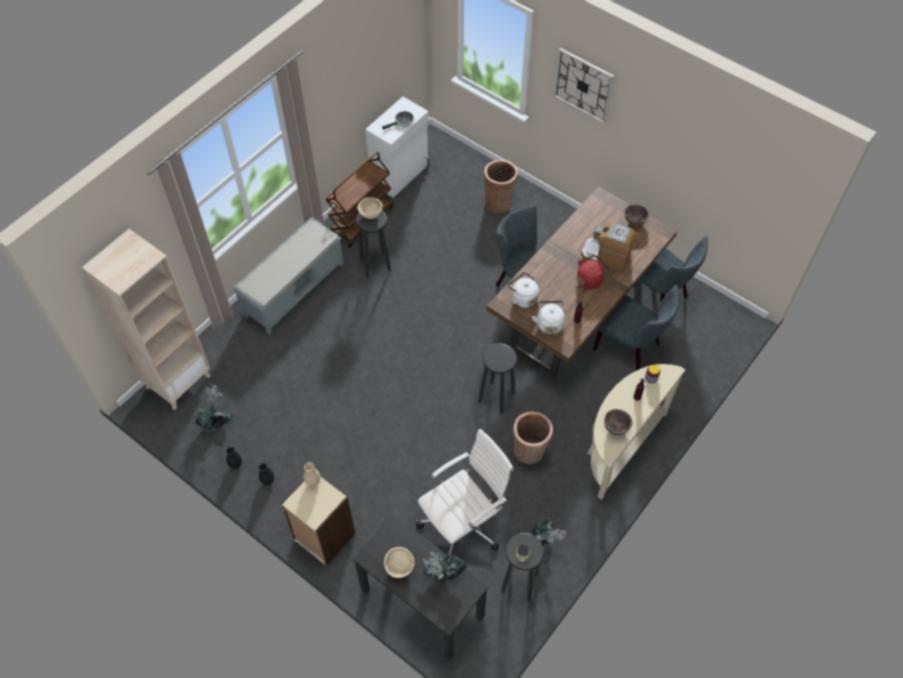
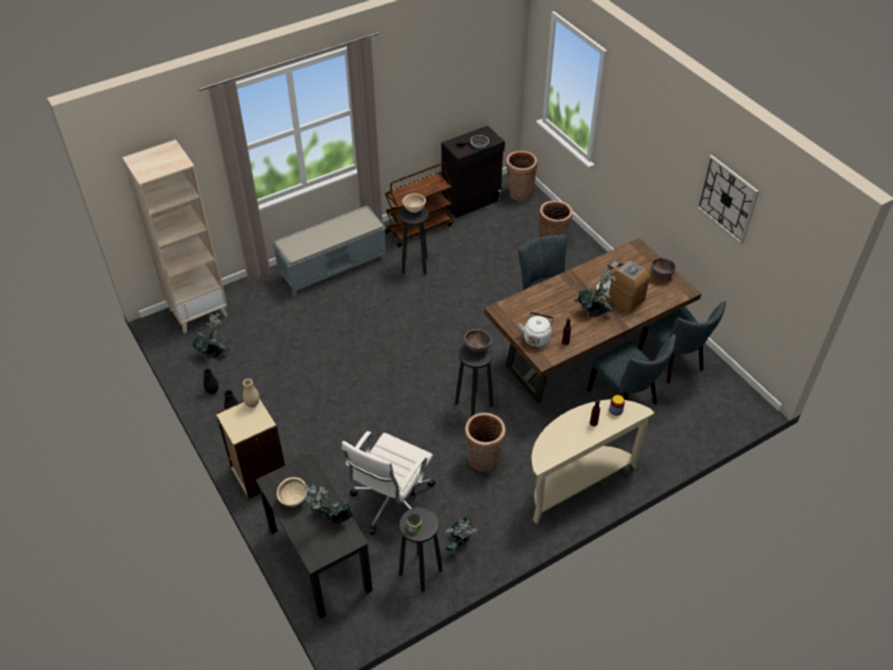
camera: 20 degrees right, 10 degrees down
white cabinet [365,97,429,198] -> black cabinet [441,125,505,218]
white office chair [416,429,513,555] -> white office chair turned 135 degrees clockwise [342,431,436,535]
white kettle [508,272,539,308] -> none
wall clock [554,48,614,124] -> wall clock moved to [696,155,759,244]
red kettle [577,255,610,290] -> potted plant [575,268,617,317]
brown bowl [604,409,633,436] -> brown bowl moved to [464,329,492,352]
none -> basket [506,151,537,201]

